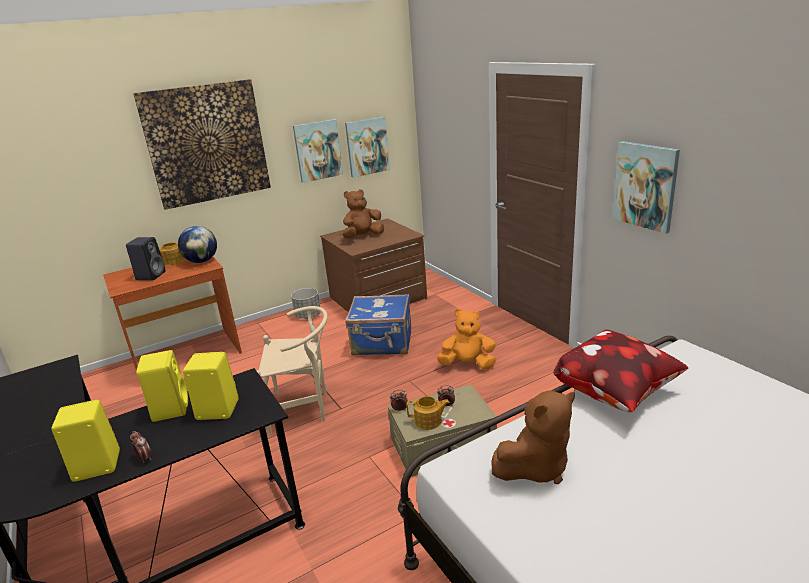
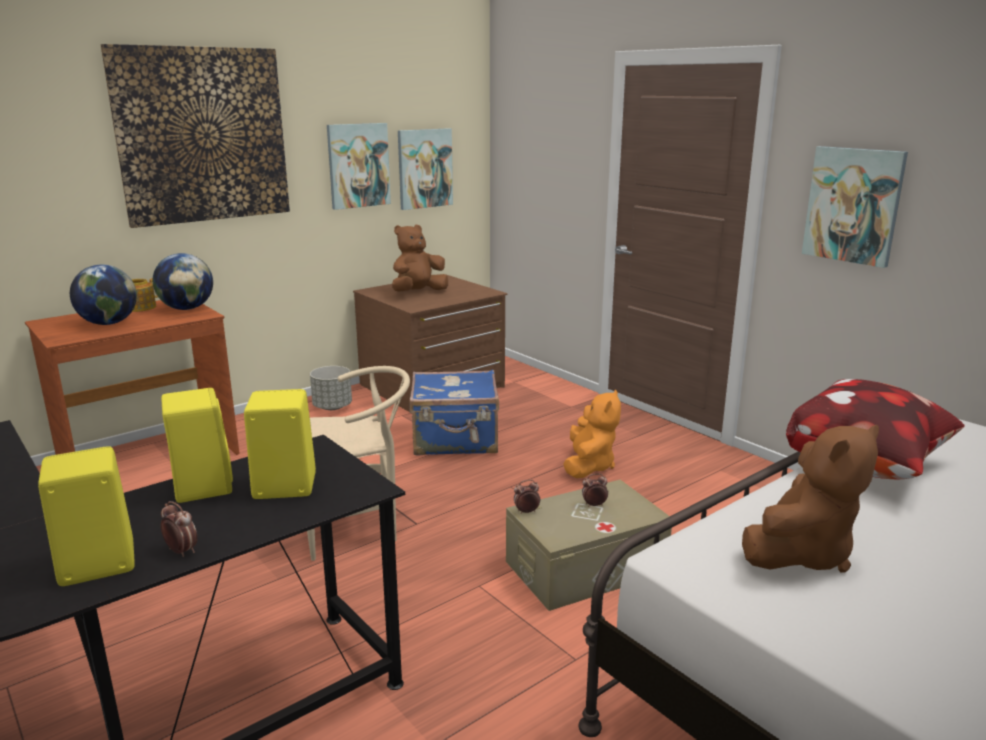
camera: 10 degrees left, 5 degrees down
black speaker [126,237,166,280] -> globe [70,265,137,325]
teapot [406,396,450,430] -> none
orange plush toy [437,309,496,370] -> orange plush toy turned 105 degrees clockwise [563,390,621,478]

